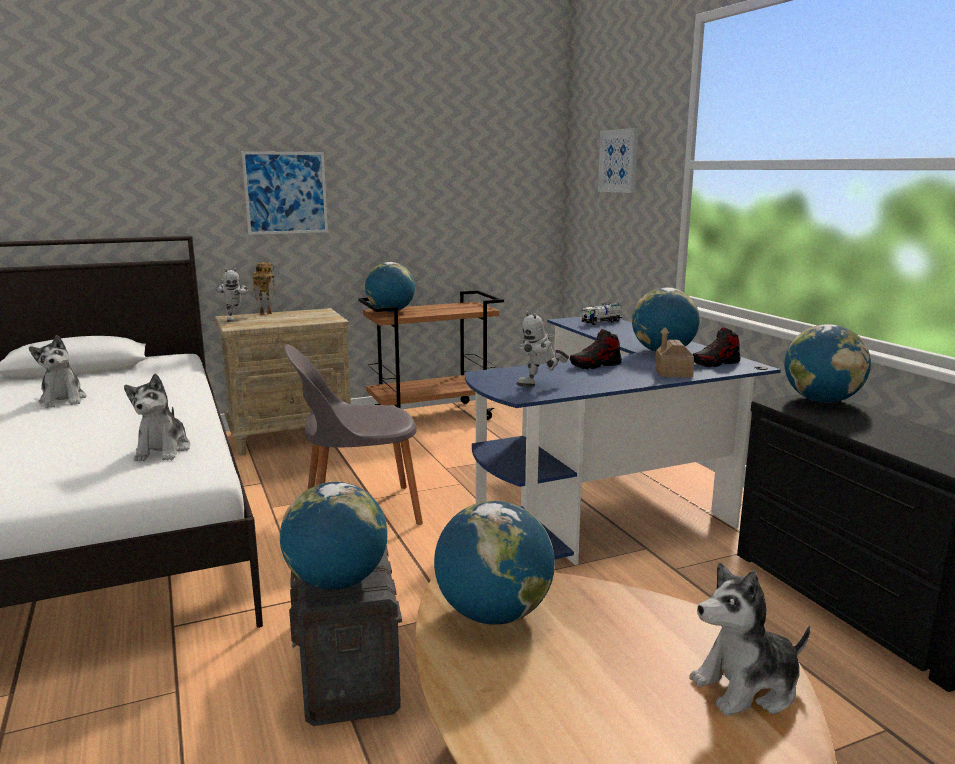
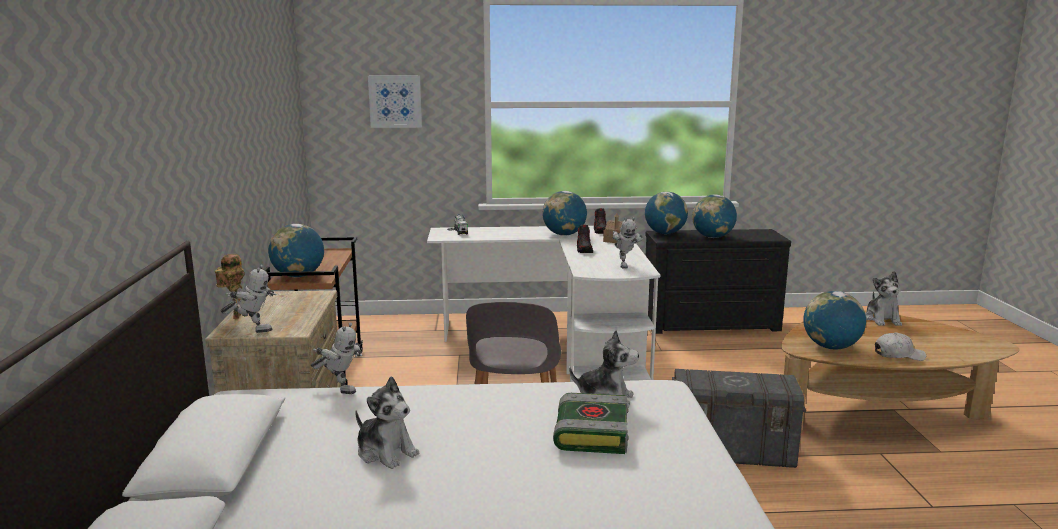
camera: 70 degrees left, 0 degrees up
plush toy [29,335,87,408] -> plush toy turned 45 degrees clockwise [355,376,419,469]
picture [242,151,328,235] -> none
globe [280,482,387,590] -> globe moved to [692,195,737,238]
blue desk [465,317,781,565] -> white desk [427,226,660,382]
none -> toy robot [311,323,362,394]
none -> book [553,393,629,454]
none -> white cap [875,332,926,361]

